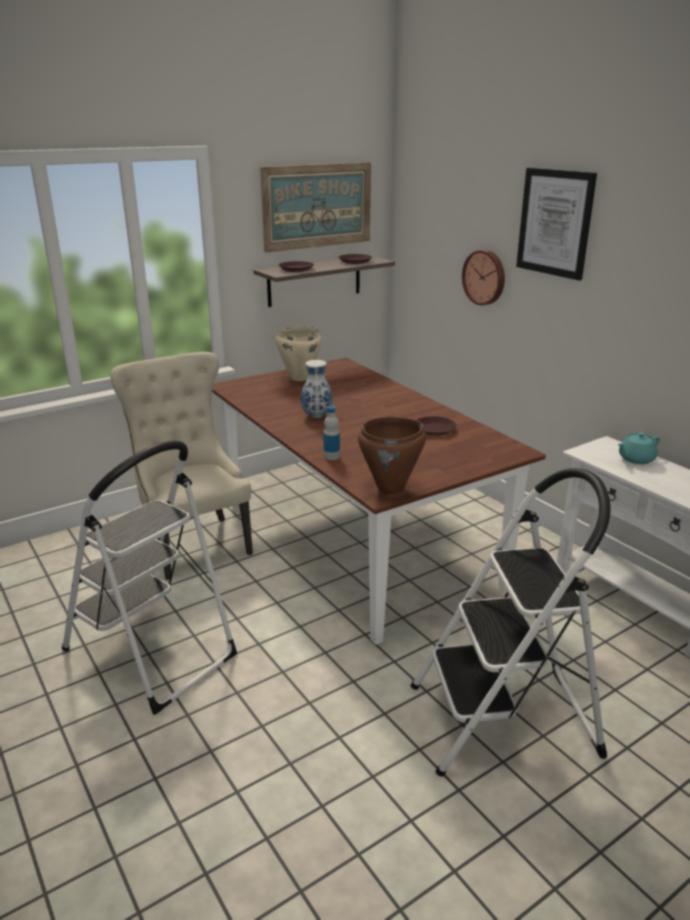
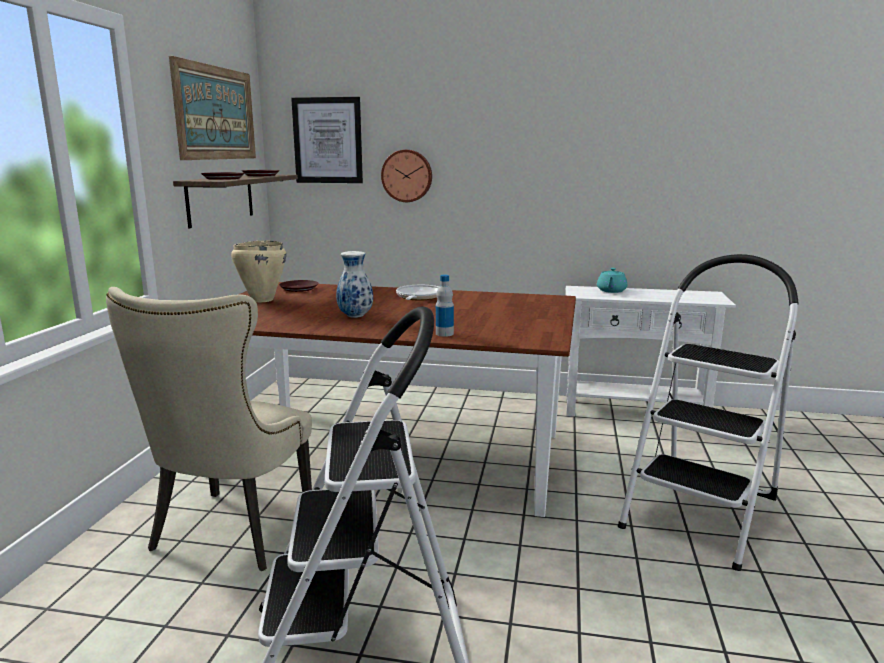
camera: 45 degrees left, 10 degrees down
beige chair [110,352,253,580] -> beige chair turned 90 degrees counterclockwise [106,287,312,571]
brown cooking pot [358,417,426,495] -> none
brown plate [417,416,456,436] -> brown plate moved to [279,280,319,292]
picture [516,168,597,281] -> picture moved to [291,97,363,183]
none -> frying pan [396,285,439,300]

